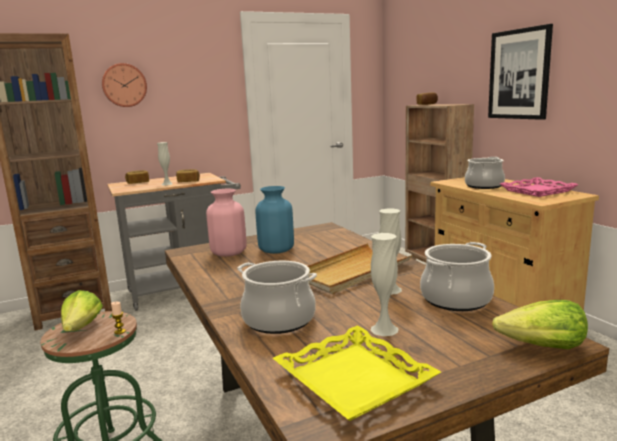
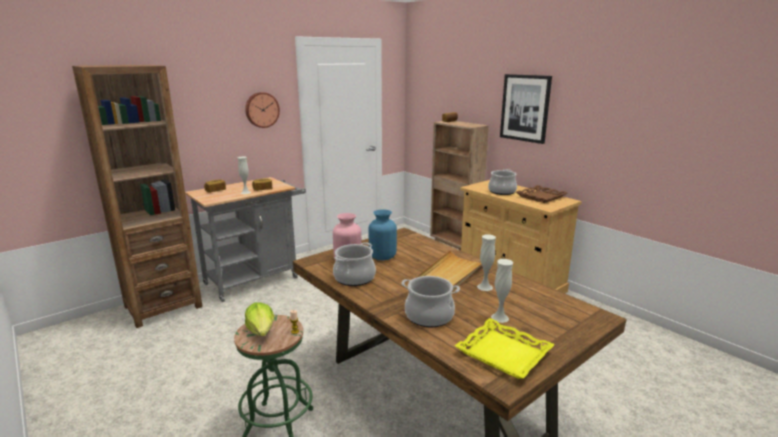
camera: 15 degrees left, 5 degrees up
wall clock [102,63,147,107] -> wall clock moved to [245,92,280,128]
cooking pot [420,242,494,311] -> cooking pot moved to [333,242,376,286]
lettuce [492,300,588,349] -> none
pink tray [500,177,578,197] -> brown tray [516,185,567,203]

